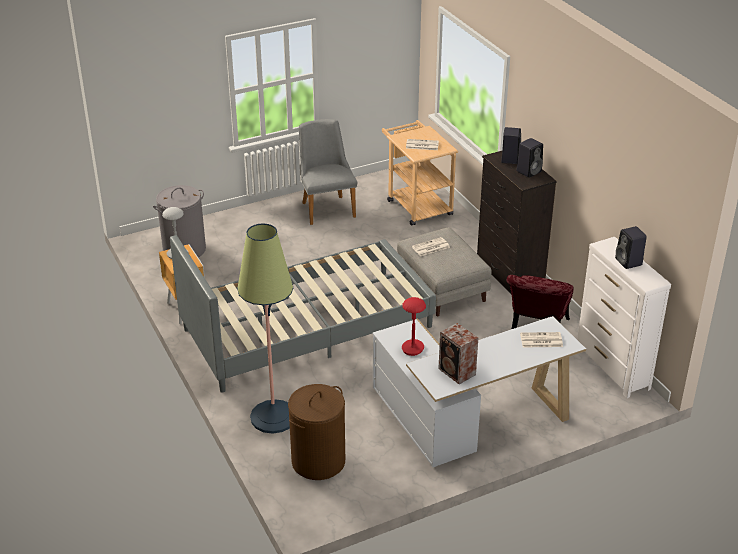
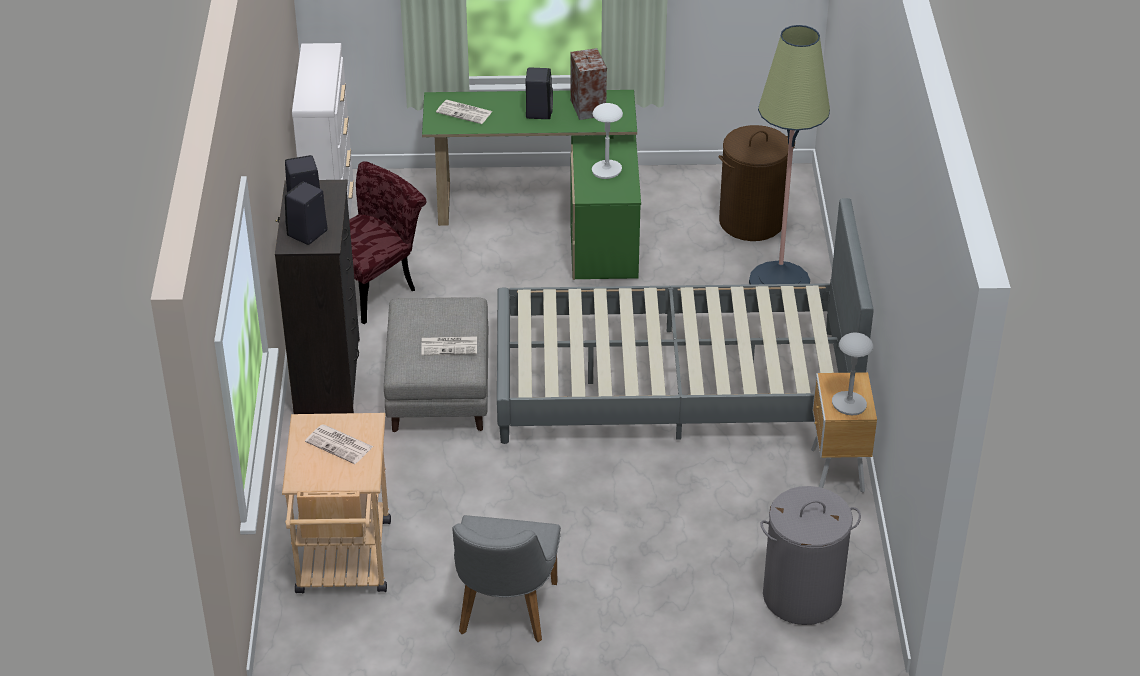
camera: 155 degrees left, 5 degrees up
white desk [373,316,586,467] -> green desk [422,90,641,280]
red table lamp [402,297,426,356] -> white table lamp [592,103,623,179]
black speaker [615,226,647,269] -> black speaker moved to [525,68,553,119]

